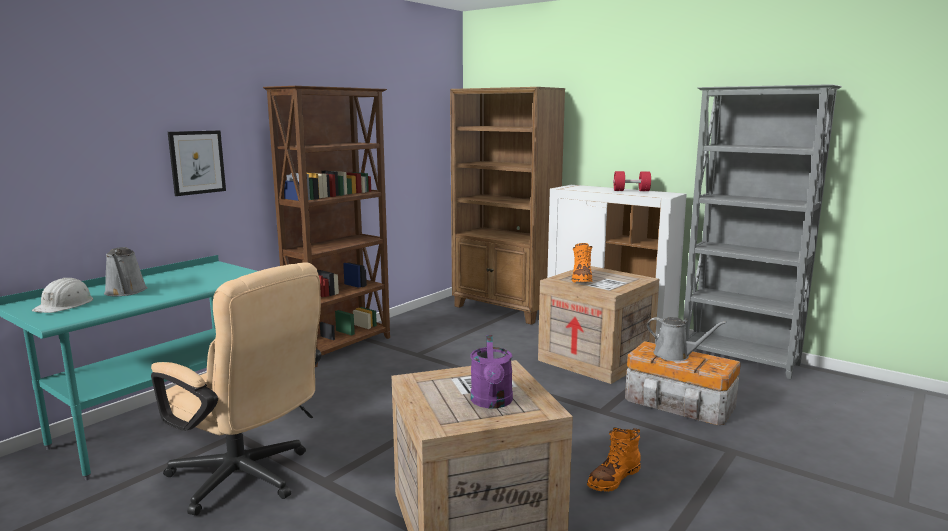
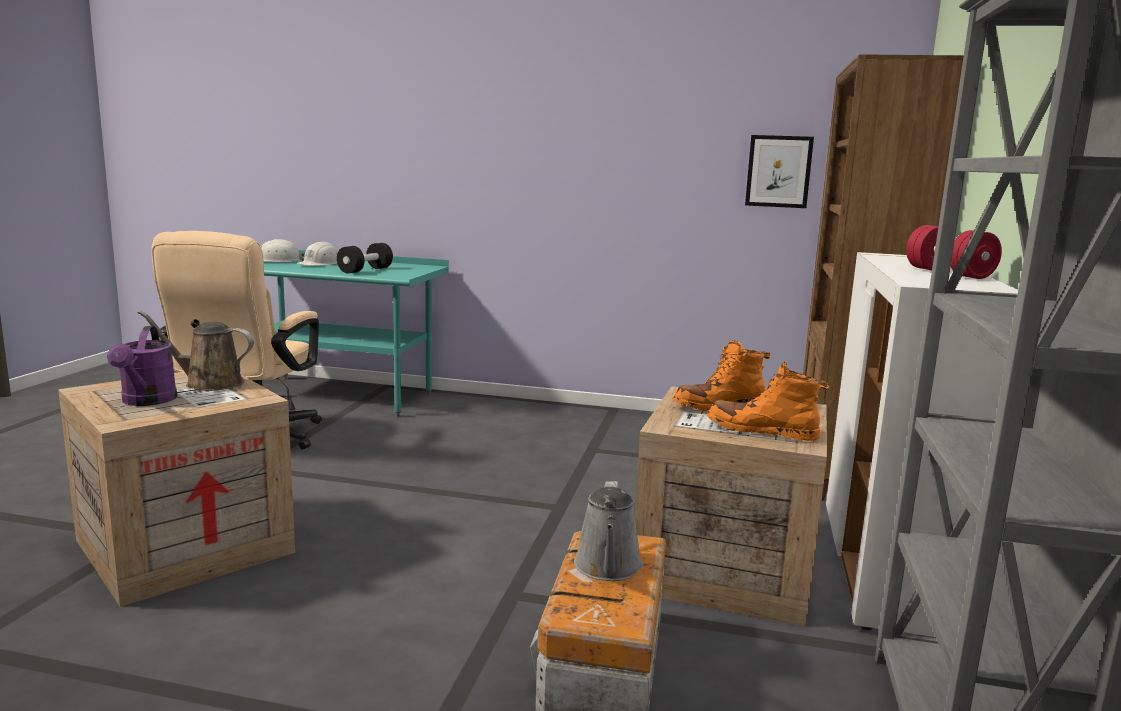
camera: 65 degrees right, 0 degrees up
grey watering can [104,247,147,296] -> white hard hat [297,242,338,266]
picture [168,130,226,196] -> picture moved to [745,135,814,208]
brown bookcase [263,86,390,367] -> none
purple watering can [471,335,513,409] -> purple watering can turned 75 degrees counterclockwise [107,326,177,406]
orange boot [587,428,641,492] -> orange boot moved to [707,362,829,441]
none -> brown watering can [137,310,254,391]
none -> black dumbbell [337,243,393,273]

